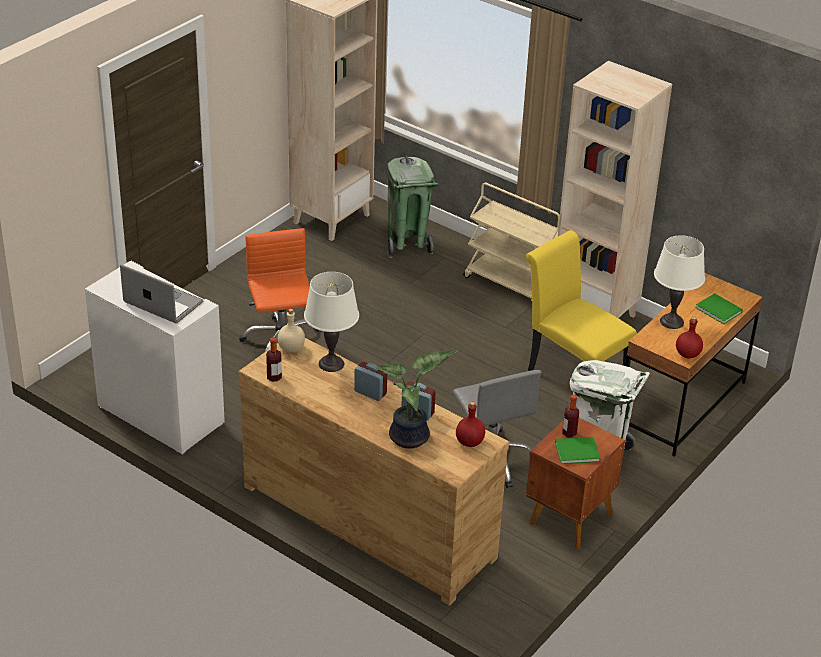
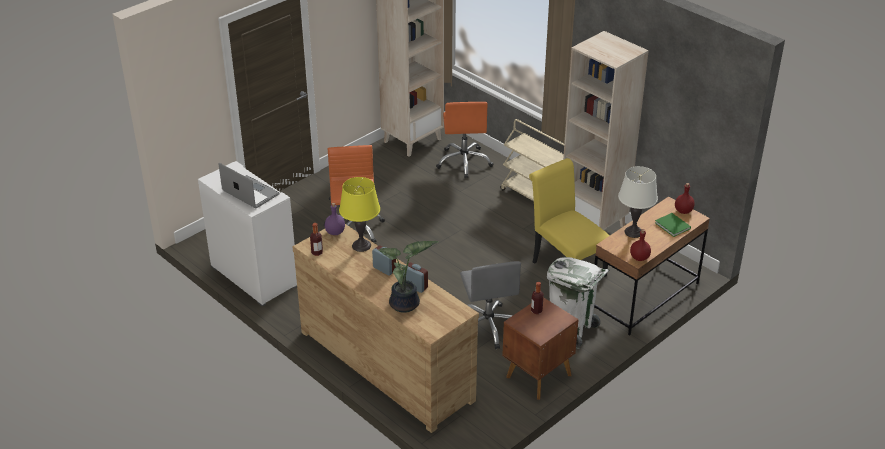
camera: 10 degrees right, 0 degrees up
beige bottle [278,309,305,352] -> purple bottle [325,203,345,235]
white table lamp [304,272,359,372] -> yellow table lamp [339,177,380,252]
green trash can [386,156,439,258] -> orange office chair [436,102,493,178]
red bottle [456,402,485,447] -> red bottle moved to [675,183,695,214]
green book [555,437,600,464] -> none

